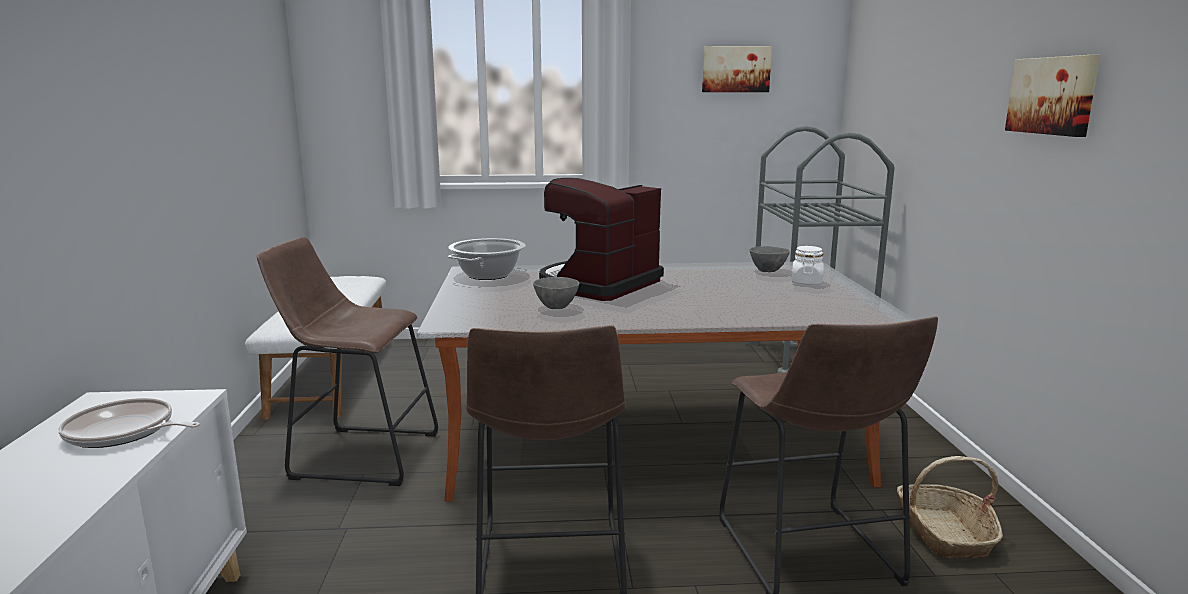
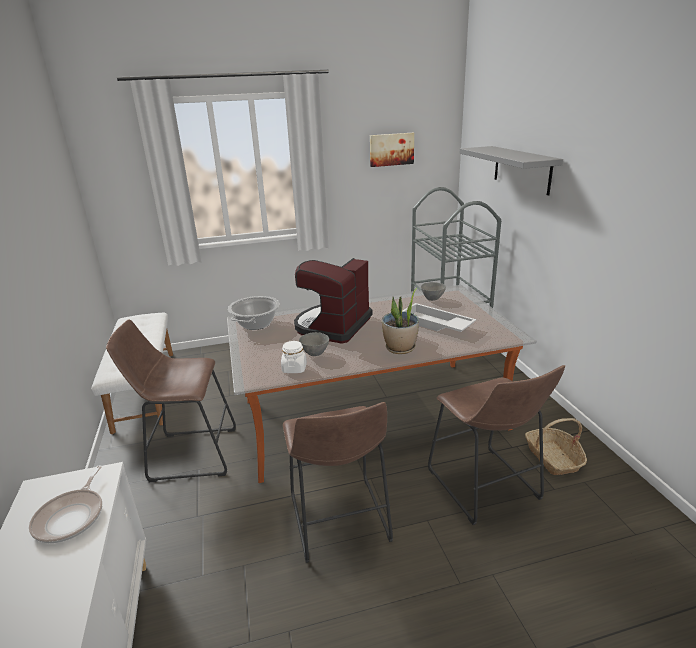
camera: 10 degrees left, 10 degrees up
frying pan [58,398,200,448] -> frying pan turned 90 degrees counterclockwise [29,465,102,543]
white jar [792,246,824,285] -> white jar moved to [281,341,307,373]
picture [1005,55,1100,137] -> none
none -> potted plant [382,288,419,354]
none -> white tray [403,303,476,332]
none -> grey shelf [460,146,563,195]

